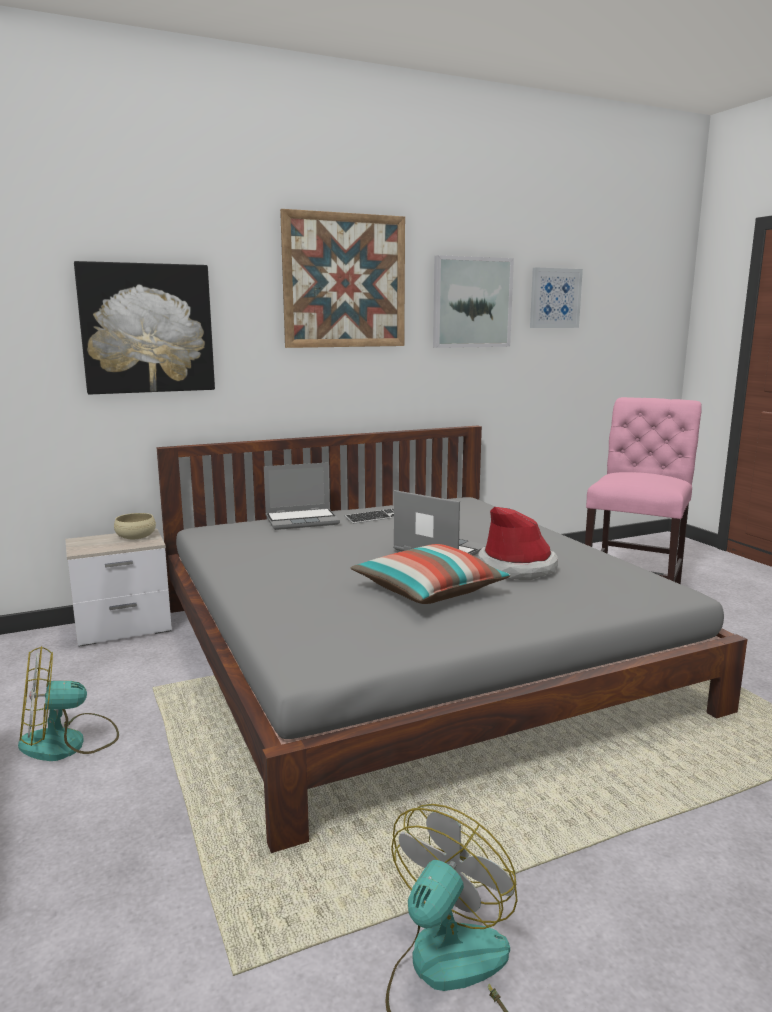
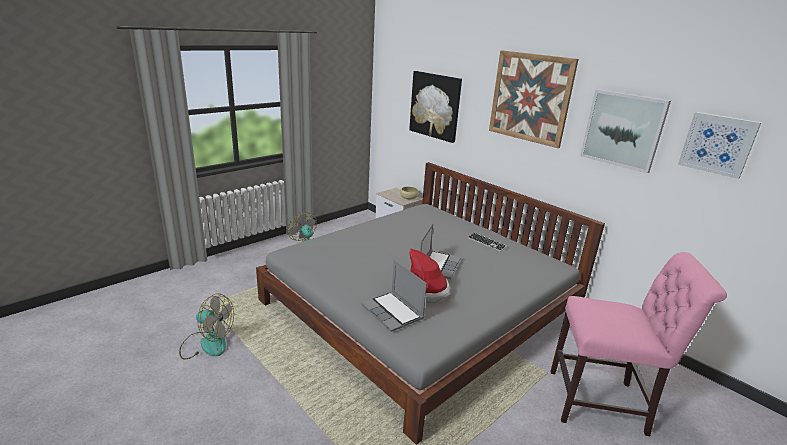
camera: 70 degrees right, 10 degrees up
laptop [264,462,340,530] -> laptop moved to [361,260,427,332]
pillow [350,544,511,604] -> none

